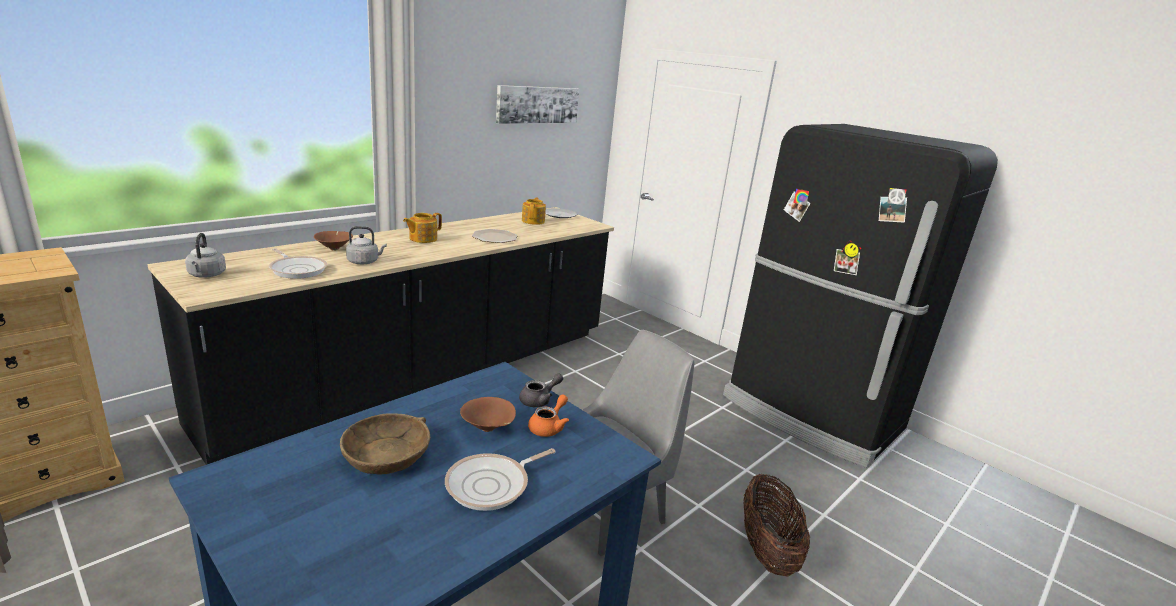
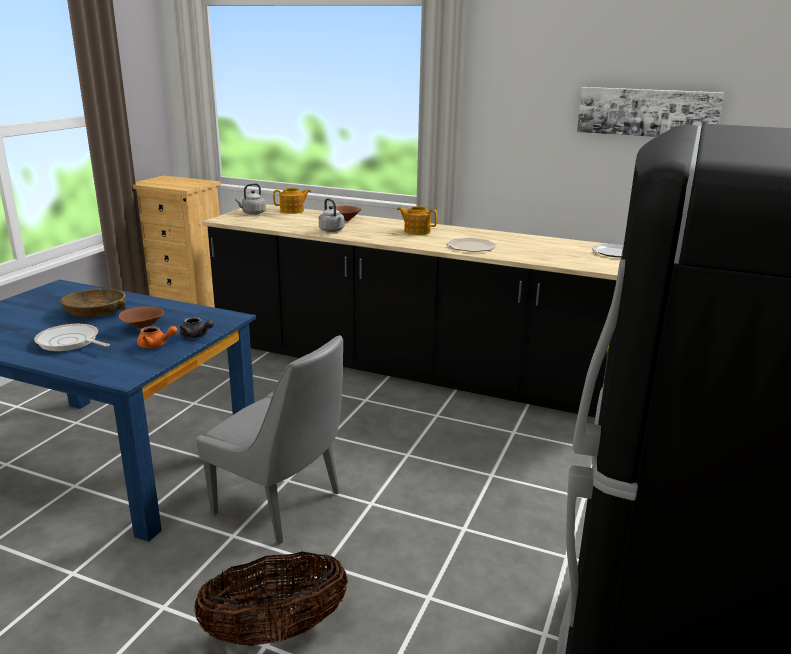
camera: 70 degrees right, 0 degrees up
frying pan [269,248,327,279] -> none
teapot [522,197,546,225] -> teapot moved to [273,188,311,214]

